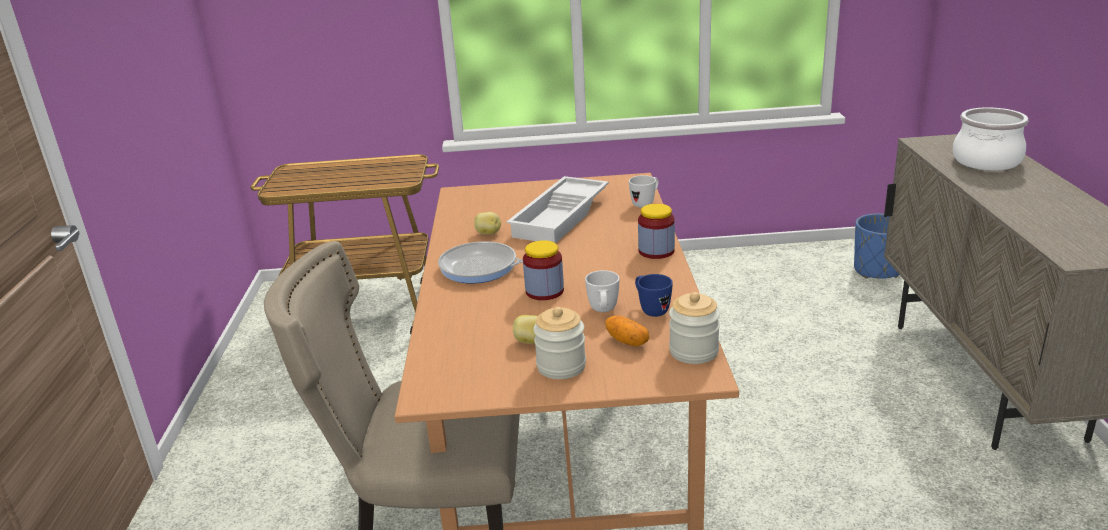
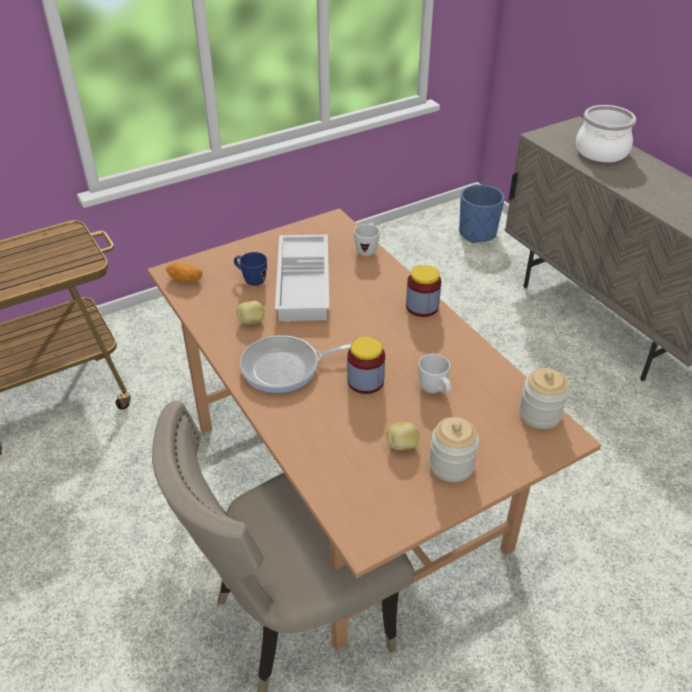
camera: 30 degrees left, 15 degrees up
potato [605,315,649,346] -> potato moved to [166,262,203,282]
blue mug [635,274,673,317] -> blue mug moved to [234,252,267,286]

